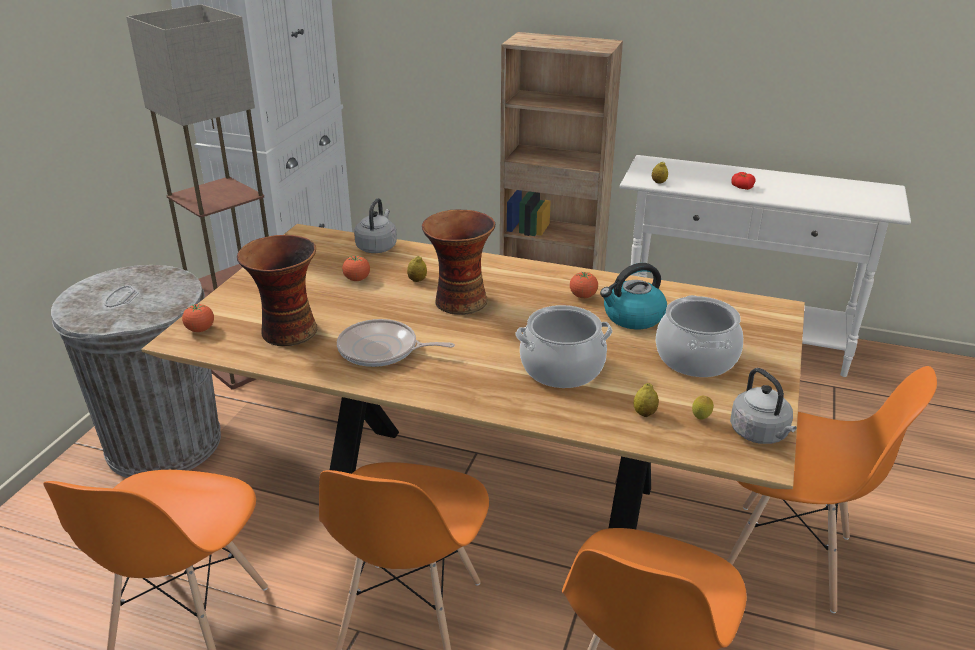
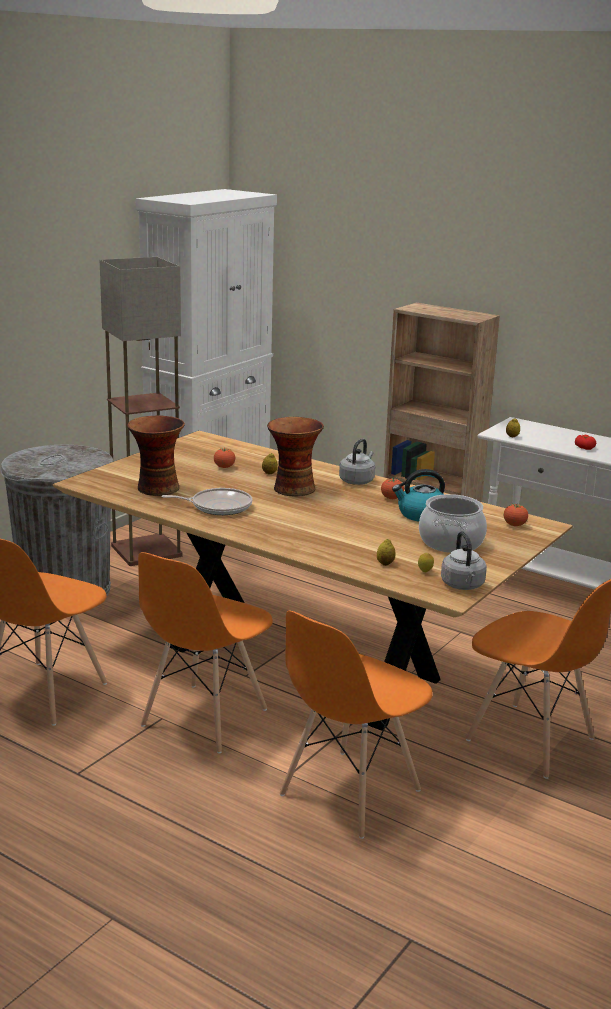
camera: 15 degrees right, 10 degrees down
tomato [182,304,214,332] -> tomato moved to [504,504,528,526]
frying pan [337,319,455,367] -> frying pan turned 150 degrees clockwise [161,488,253,515]
grey kettle [354,198,397,253] -> grey kettle moved to [339,439,375,485]
cooking pot [515,305,612,388] -> none

